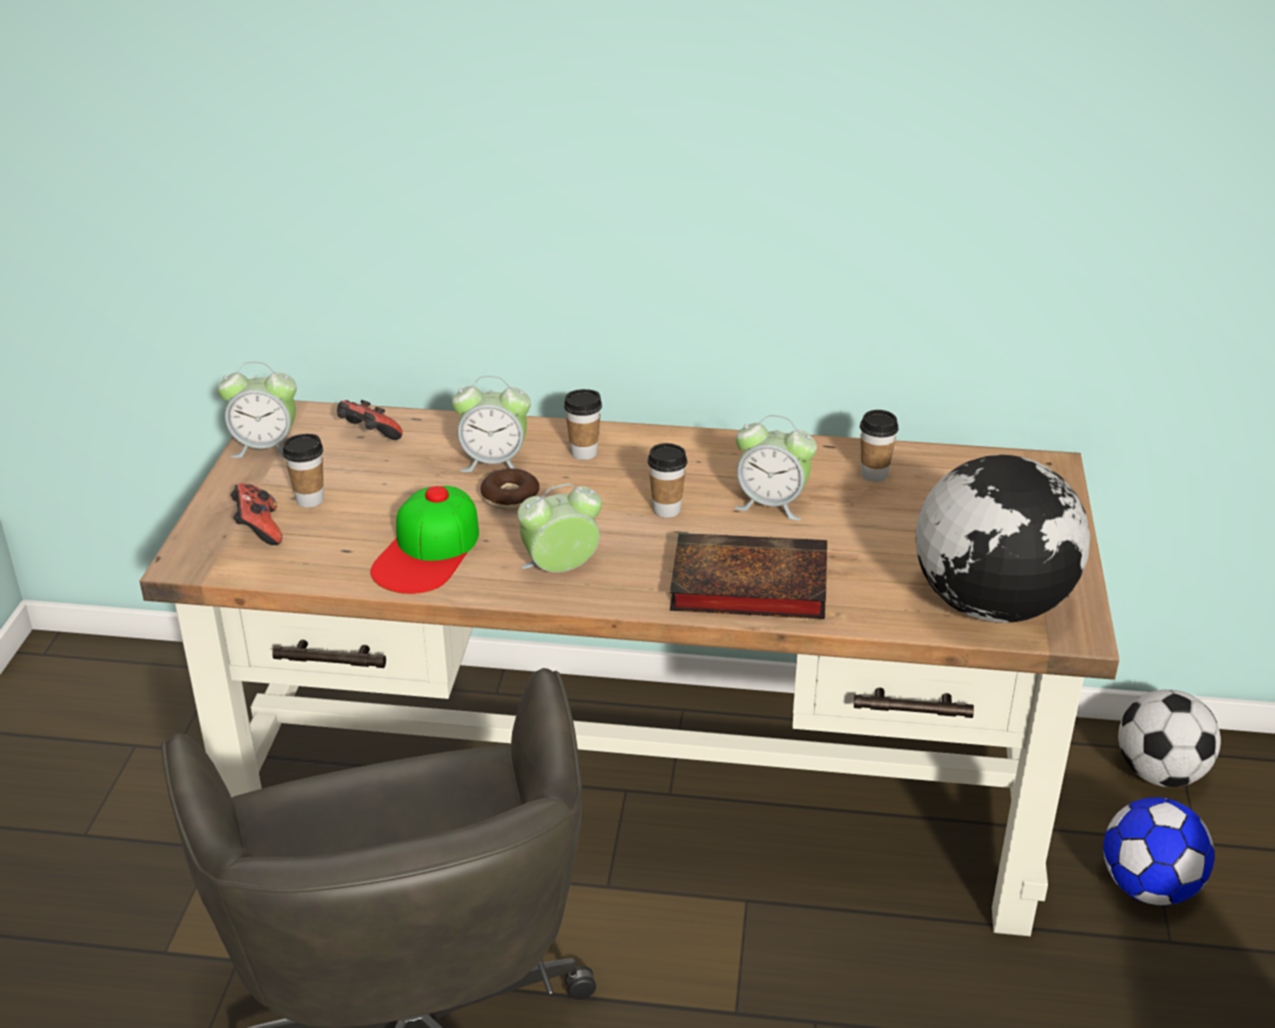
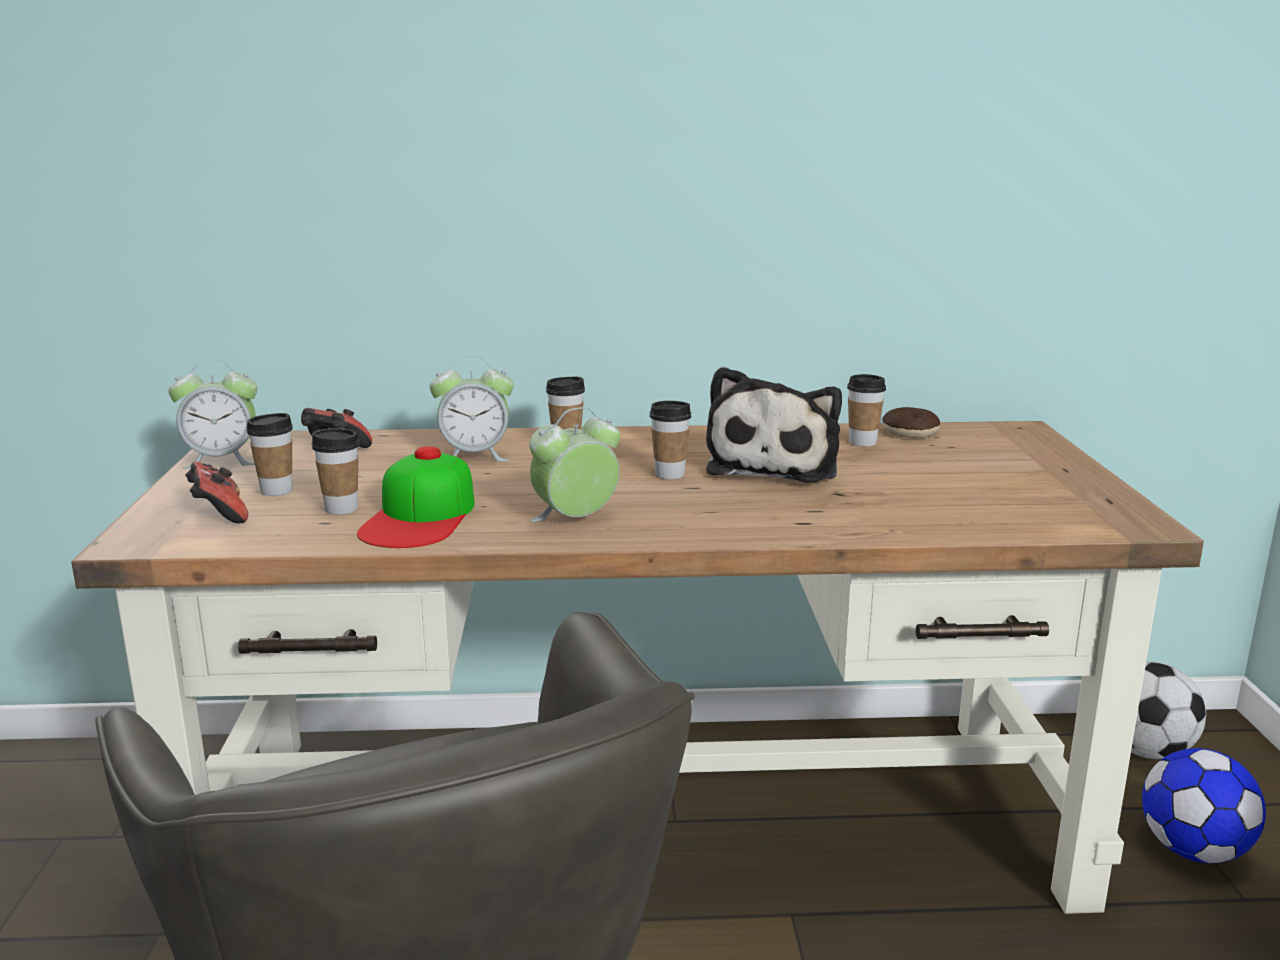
camera: 10 degrees left, 15 degrees down
donut [480,468,540,511] -> donut moved to [882,407,940,438]
book [670,533,827,619] -> none
alarm clock [735,415,817,521] -> plush toy [706,367,842,483]
globe [916,455,1090,623] -> none
none -> cup [312,429,359,515]

